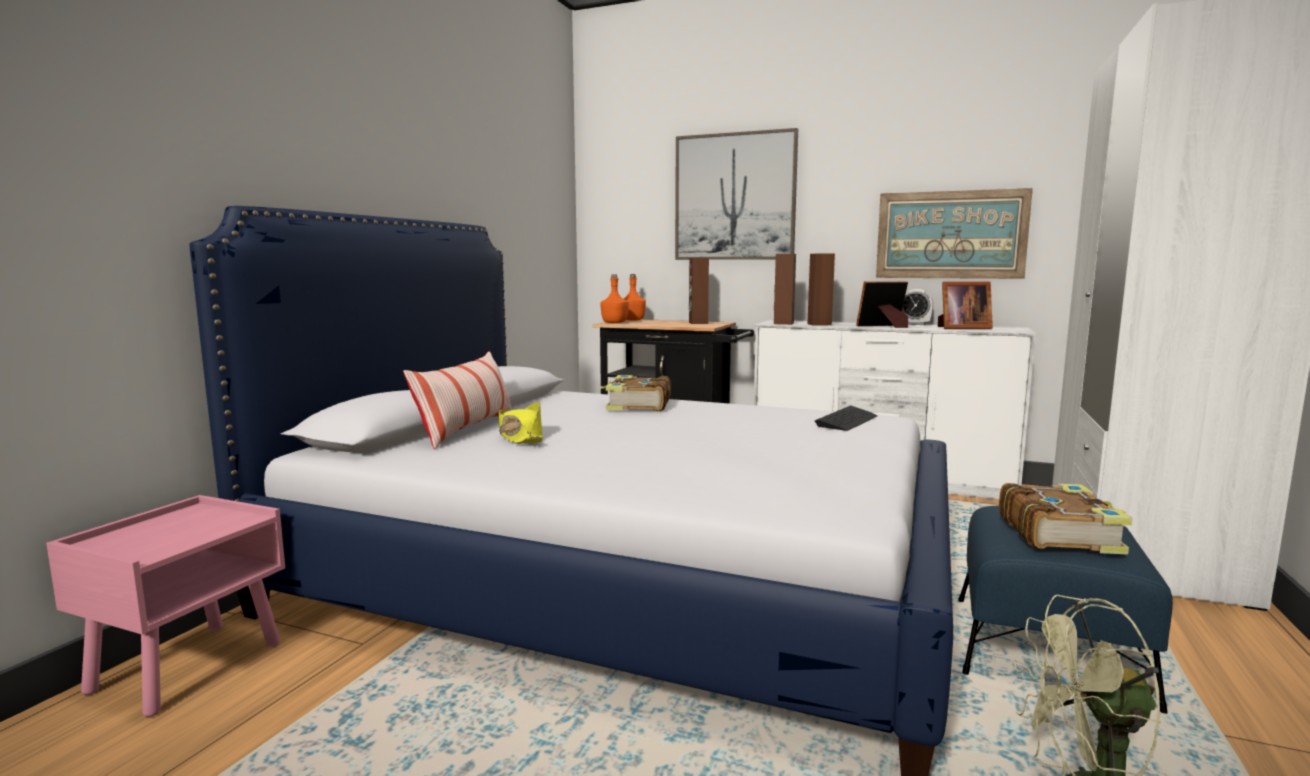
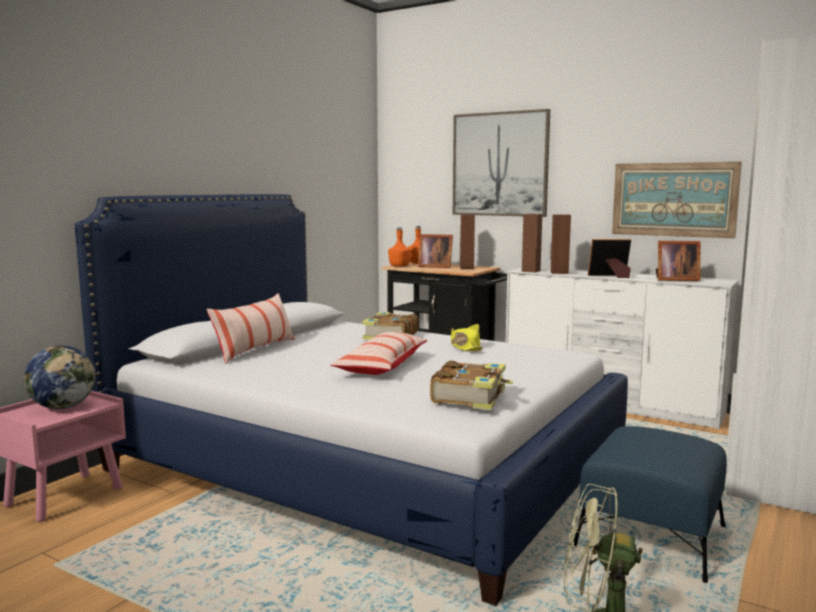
camera: 10 degrees right, 0 degrees up
yellow hat [499,402,543,444] -> yellow hat moved to [451,324,483,351]
keyboard [815,406,877,431] -> none
alarm clock [902,289,933,325] -> none
book [999,483,1133,555] -> book moved to [430,361,513,410]
none -> globe [24,345,96,409]
none -> pillow [330,332,427,375]
none -> picture frame [418,234,453,268]

